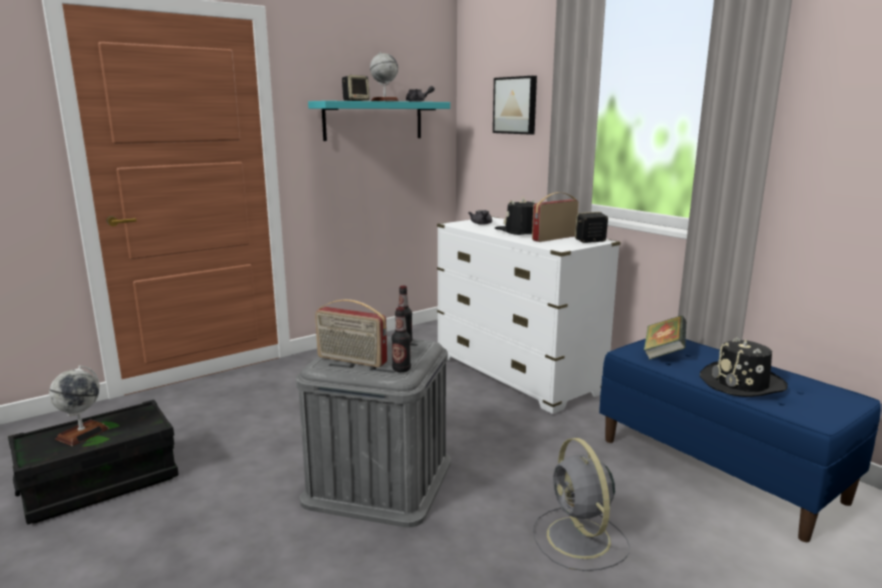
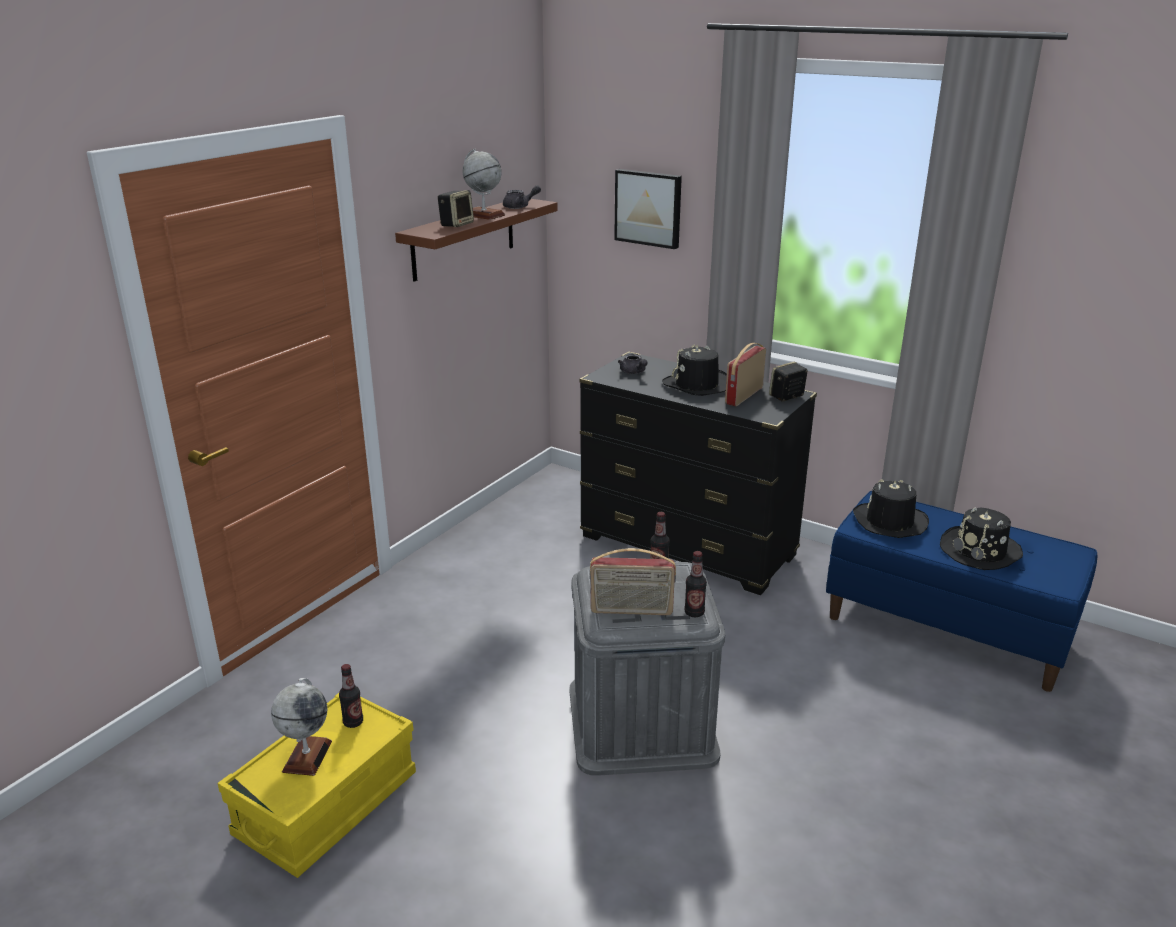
camera: 20 degrees left, 10 degrees up
black storage box [8,400,179,524] -> yellow storage box [218,693,416,878]
turquoise shelf [308,101,450,141] -> brown shelf [395,199,558,282]
white dresser [437,217,621,414] -> black dresser [580,352,817,595]
grey fan [533,438,630,571] -> none
book [644,315,687,359] -> black hat [853,480,929,538]
none -> bottle [339,664,363,728]

